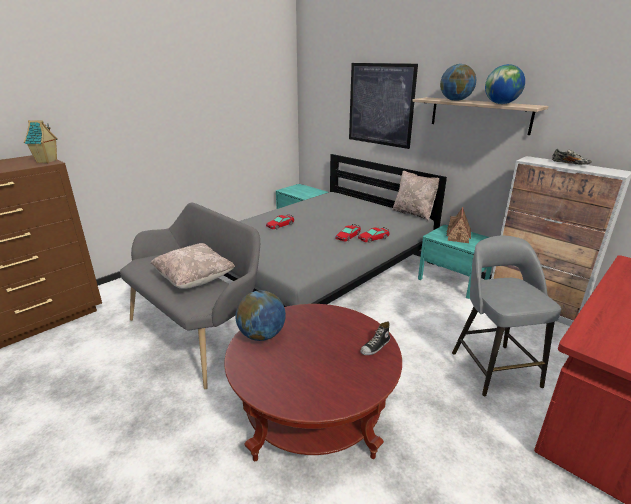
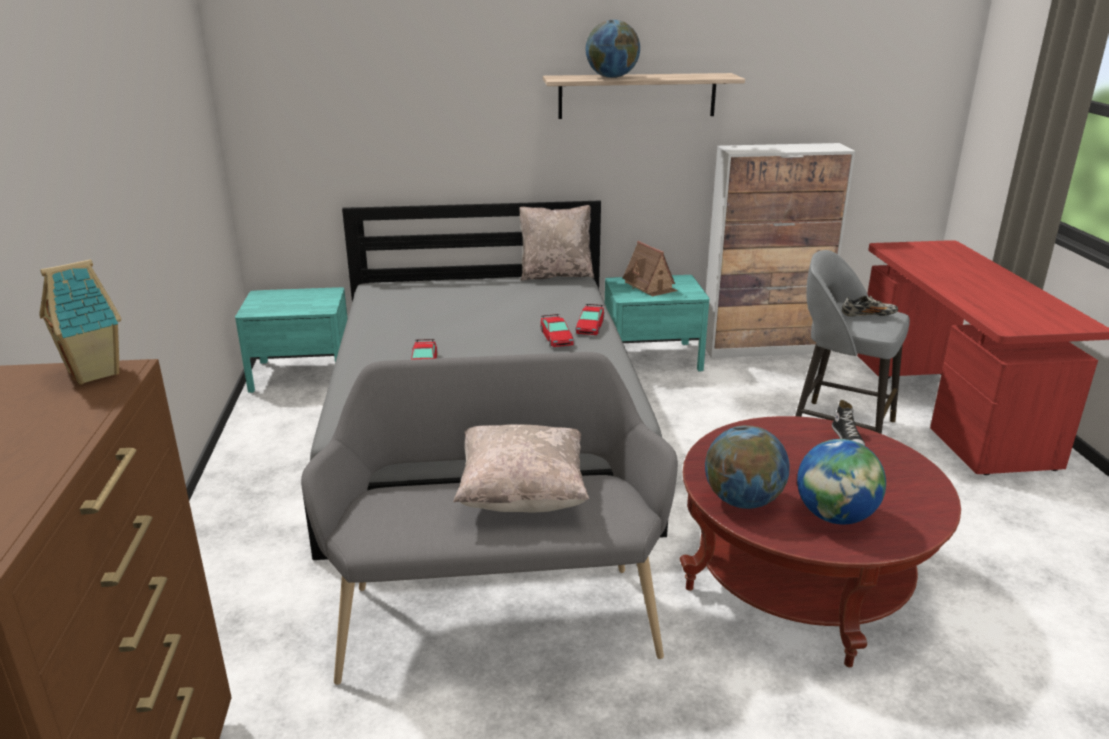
camera: 50 degrees left, 0 degrees up
picture [349,63,418,149] -> none
globe [485,64,525,104] -> globe moved to [797,439,886,525]
shoe [552,149,592,165] -> shoe moved to [842,296,898,317]

